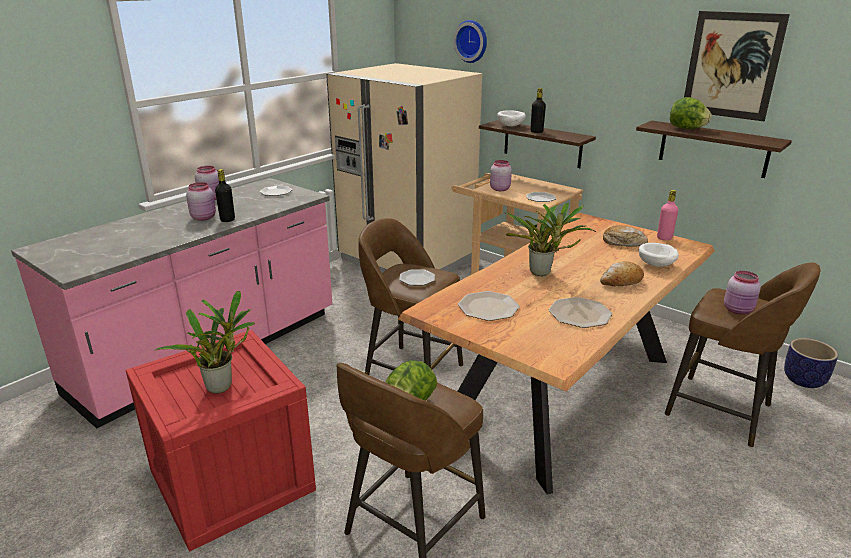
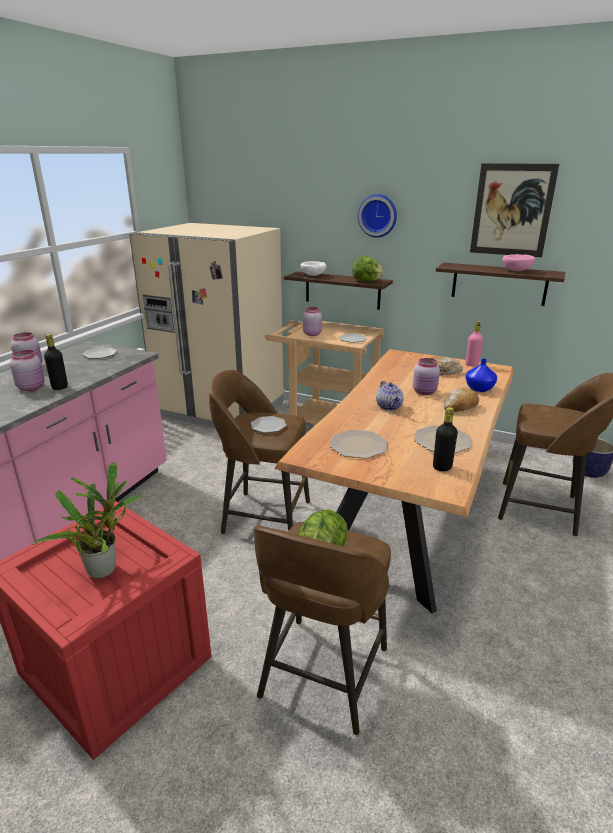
camera: 15 degrees left, 0 degrees up
wall clock [453,20,487,63] -> wall clock moved to [358,194,397,238]
potted plant [504,203,596,276] -> teapot [376,381,404,411]
black bottle [530,88,546,133] -> black bottle moved to [433,407,458,471]
white bowl [639,243,679,267] -> blue vase [466,359,497,392]
lettuce [670,97,712,129] -> lettuce moved to [353,256,384,282]
pink jar [724,271,761,315] -> pink jar moved to [413,358,440,395]
none -> pink bowl [502,254,535,271]

